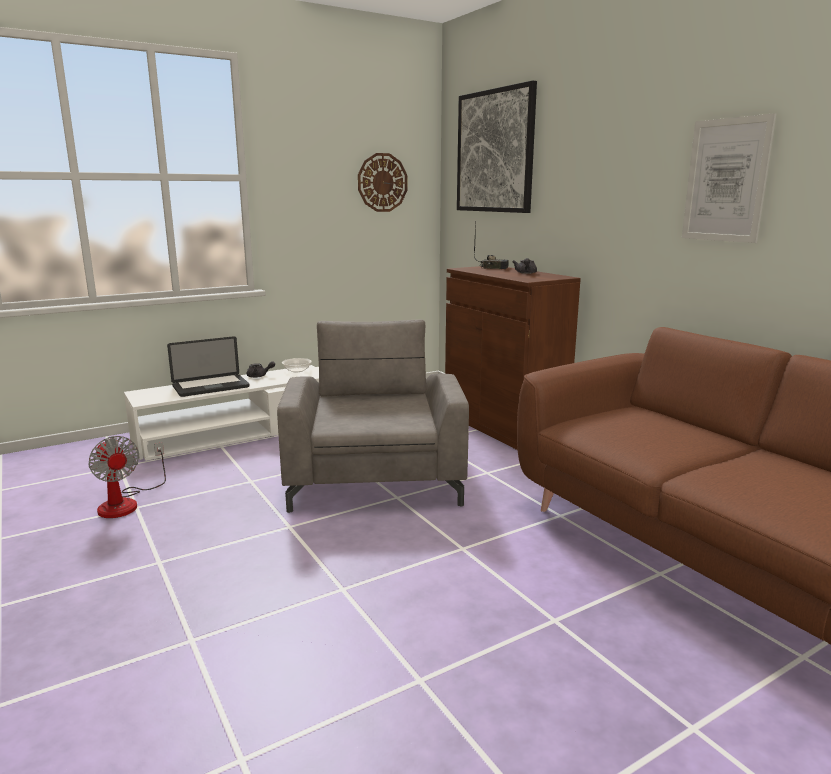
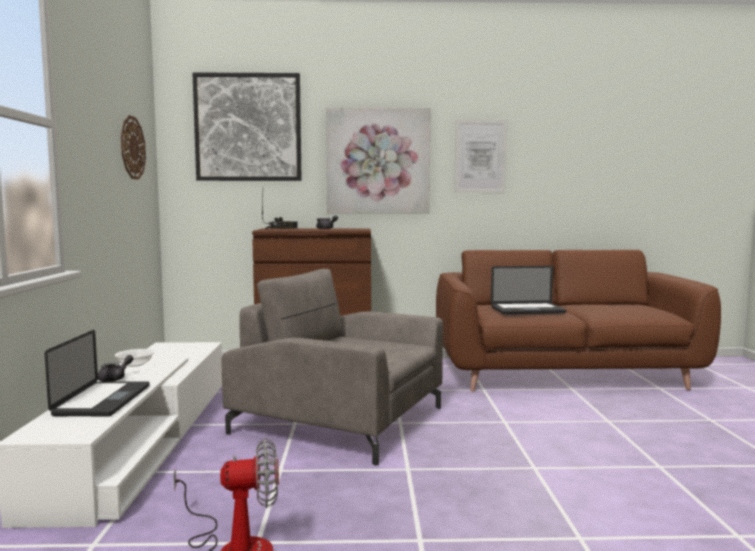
camera: 60 degrees left, 10 degrees down
none -> picture [325,107,430,213]
none -> laptop [491,266,566,314]

